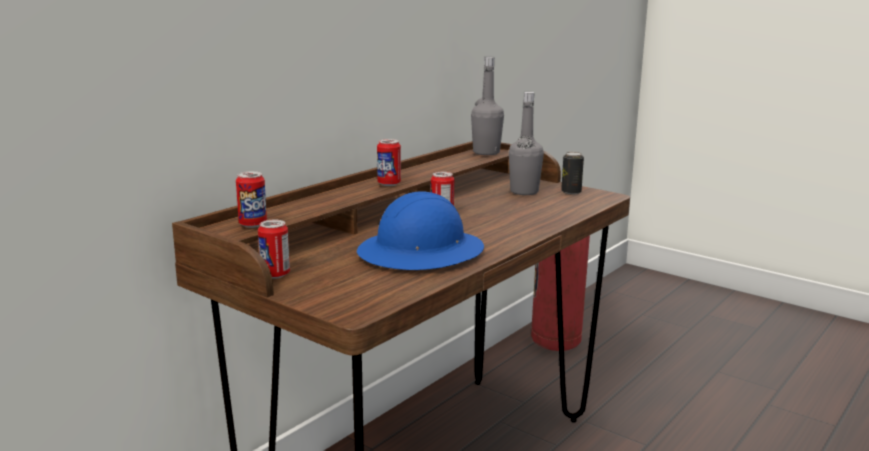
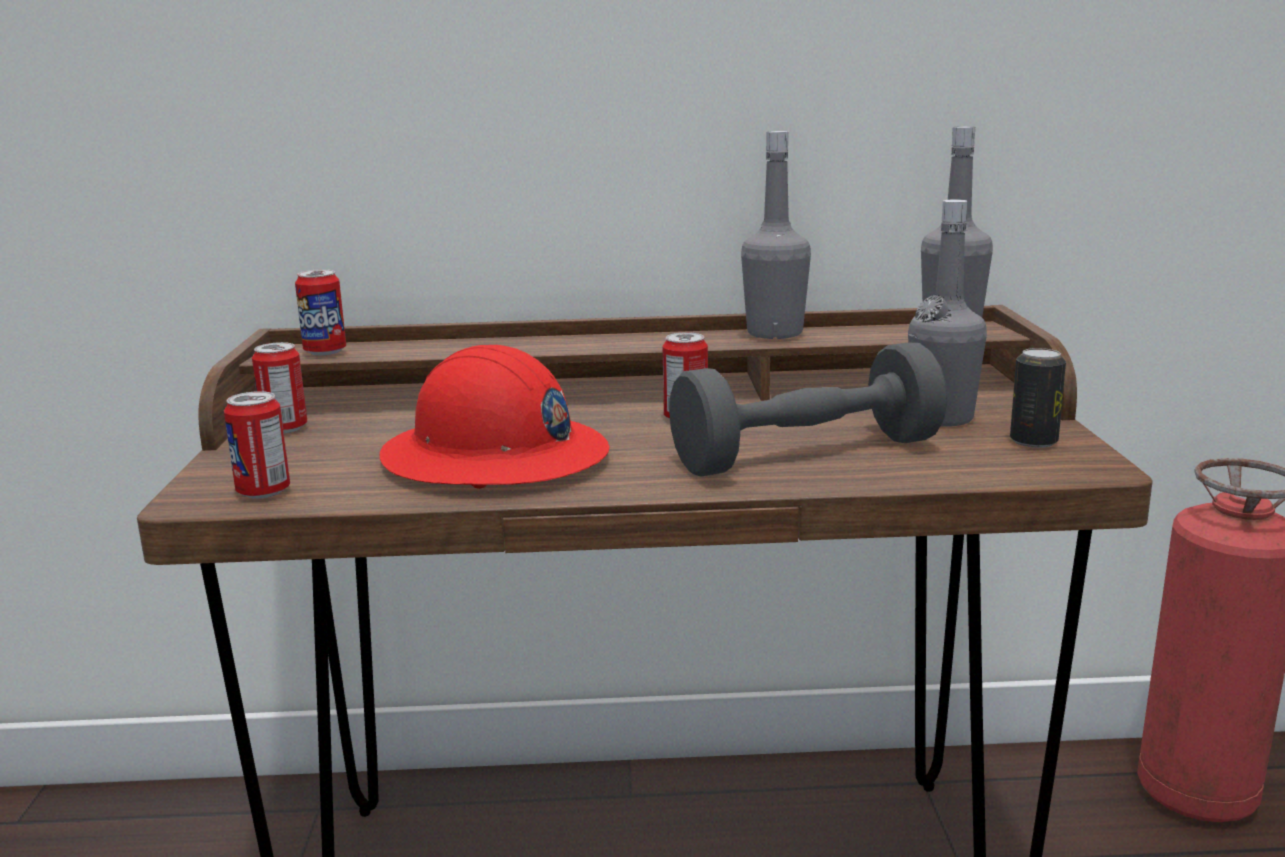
camera: 50 degrees right, 0 degrees up
blue hard hat [357,191,484,270] -> red hard hat [380,345,610,489]
can [377,139,401,186] -> can moved to [224,391,290,499]
none -> grey dumbbell [669,342,947,477]
none -> grey bottle [741,131,811,339]

